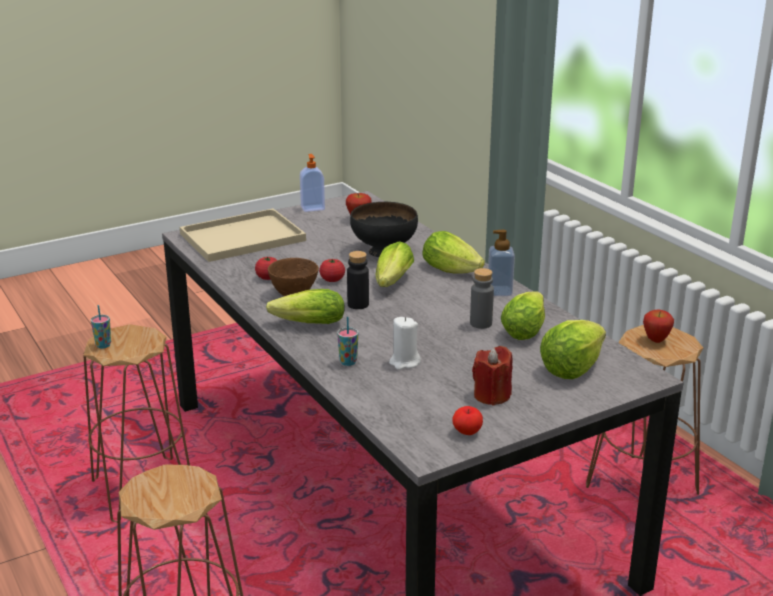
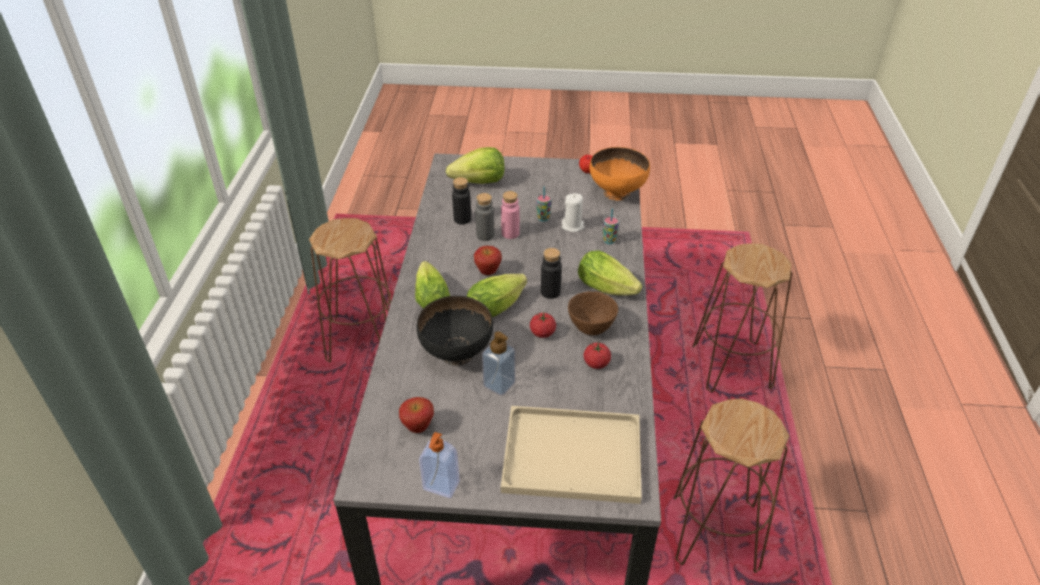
camera: 145 degrees left, 15 degrees up
cup [91,305,111,348] -> cup moved to [536,187,552,222]
red candle [472,346,512,406] -> none
soap dispenser [488,230,515,296] -> soap dispenser moved to [482,331,515,395]
lettuce [501,291,545,340] -> black bottle [452,177,471,224]
apple [643,309,674,343] -> apple moved to [474,246,502,275]
none -> pink bottle [501,191,520,239]
none -> orange bowl [589,147,650,201]

